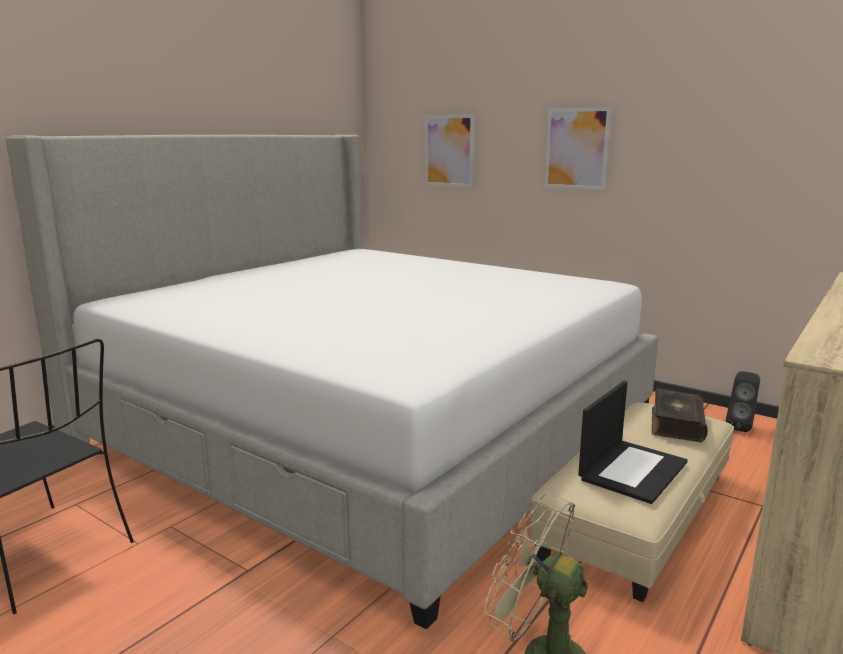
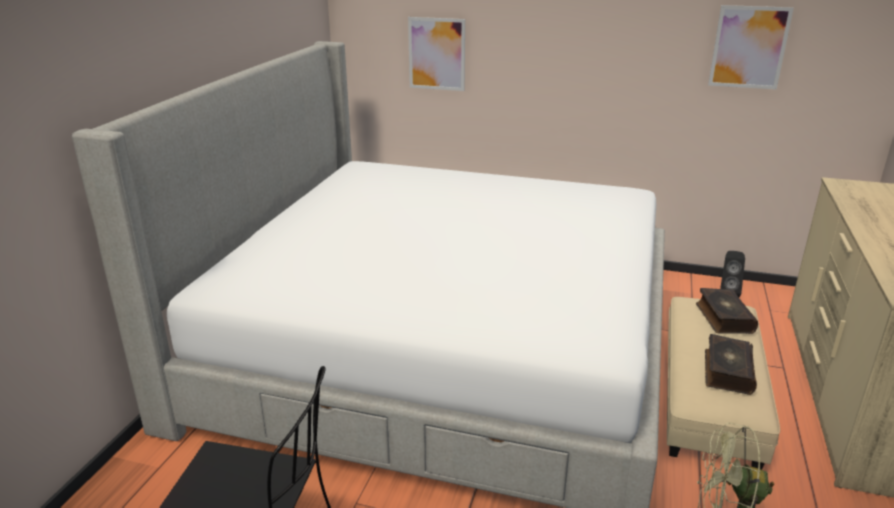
camera: 20 degrees left, 10 degrees up
picture [544,107,611,190] -> picture moved to [708,5,794,90]
laptop [578,381,688,504] -> book [705,334,757,395]

